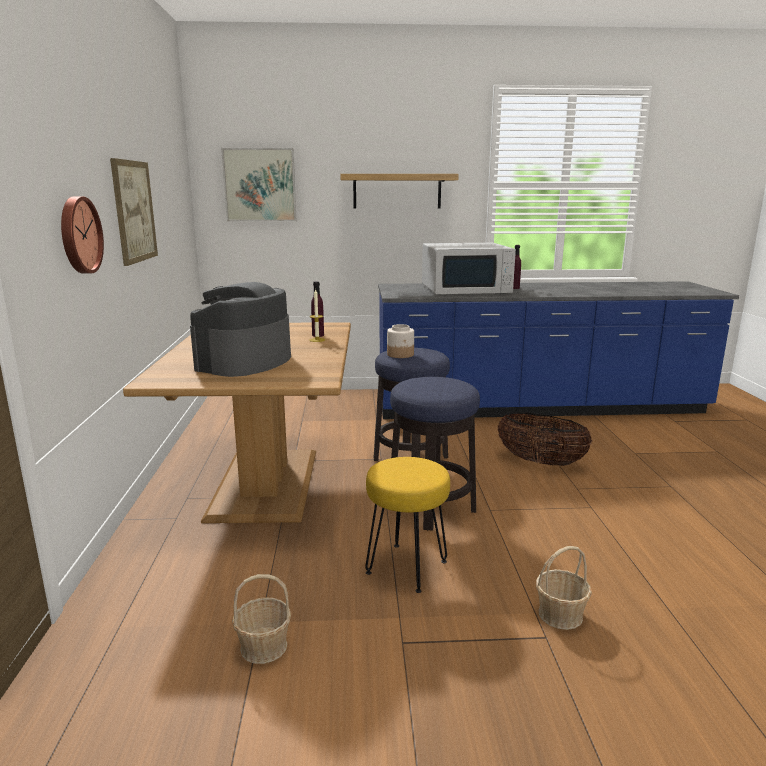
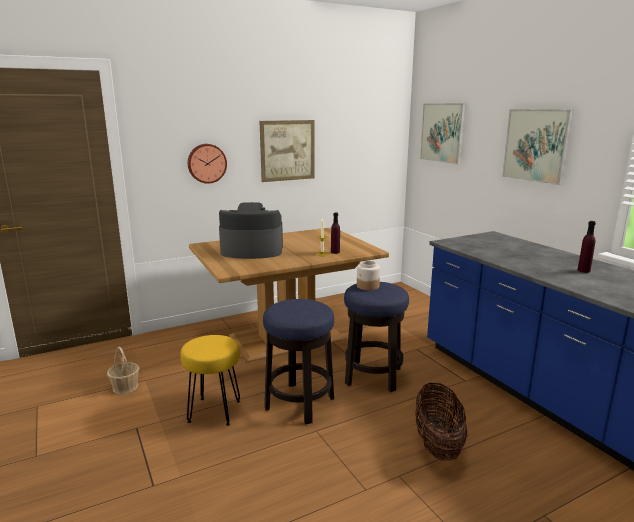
camera: 65 degrees right, 0 degrees up
shelf [340,174,459,209] -> picture [502,109,573,185]
white microwave [422,243,516,295] -> none
basket [536,546,592,630] -> none

